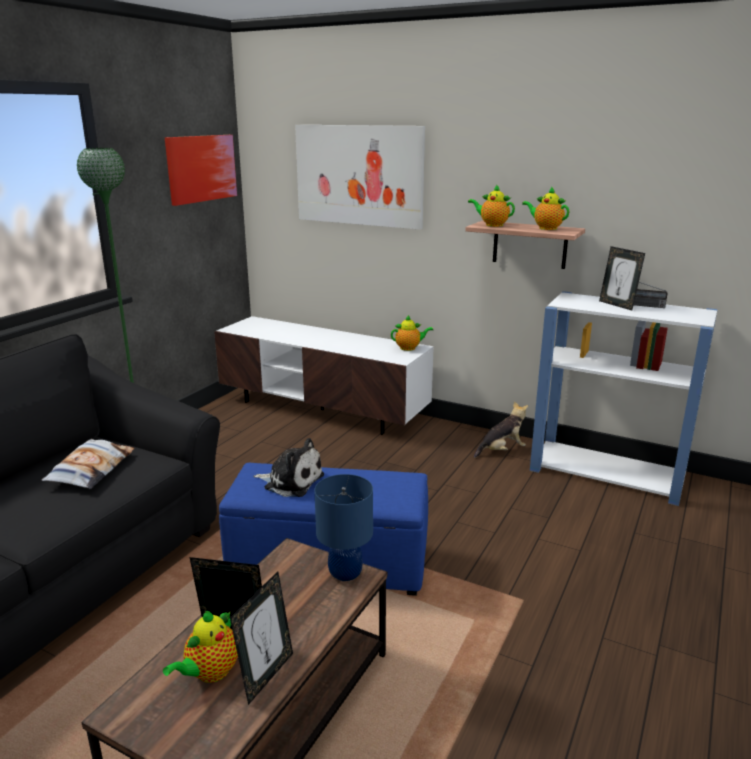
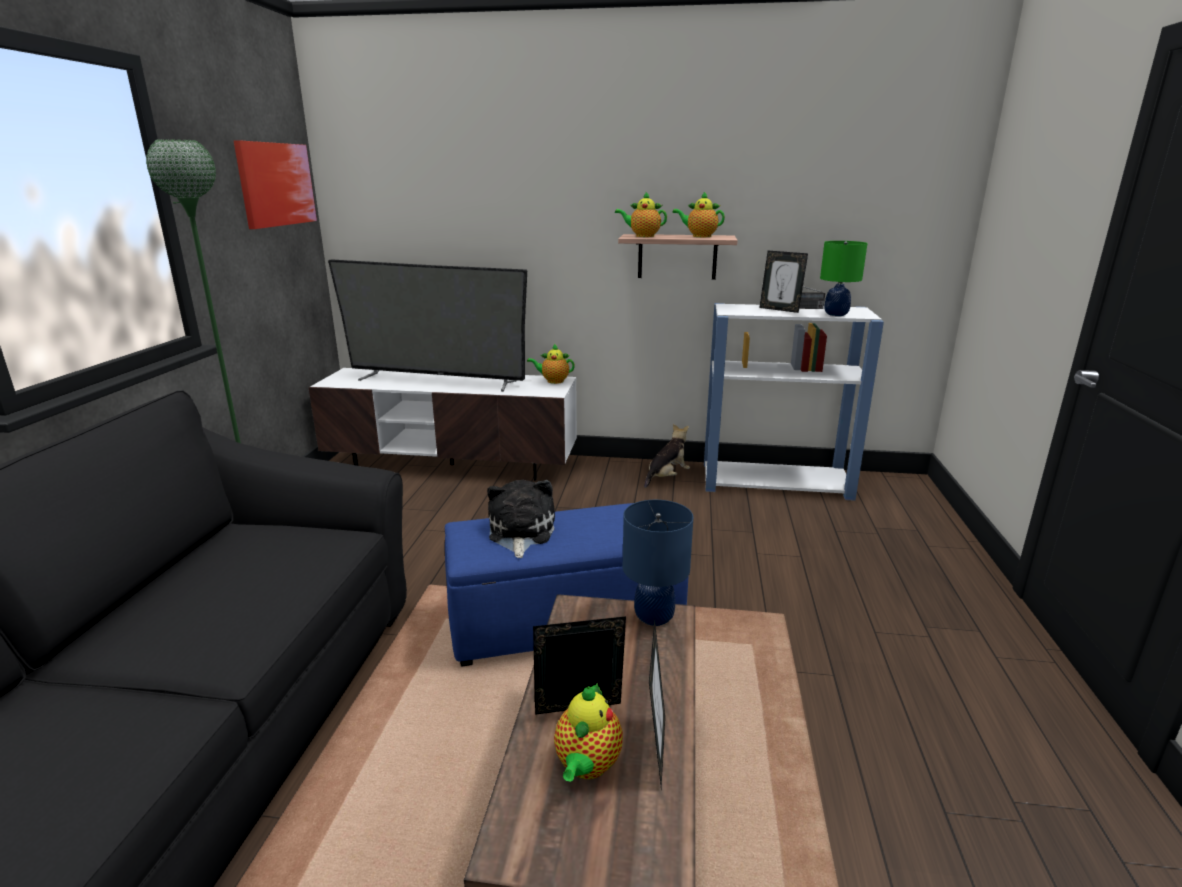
camera: 20 degrees left, 0 degrees up
pillow [42,439,135,489] -> none
plush toy [254,438,324,497] -> plush toy turned 90 degrees counterclockwise [487,480,555,558]
picture [295,125,425,229] -> none
teapot [391,315,433,351] -> teapot turned 150 degrees counterclockwise [527,344,575,384]
none -> television [328,259,527,392]
none -> green table lamp [820,241,867,316]

